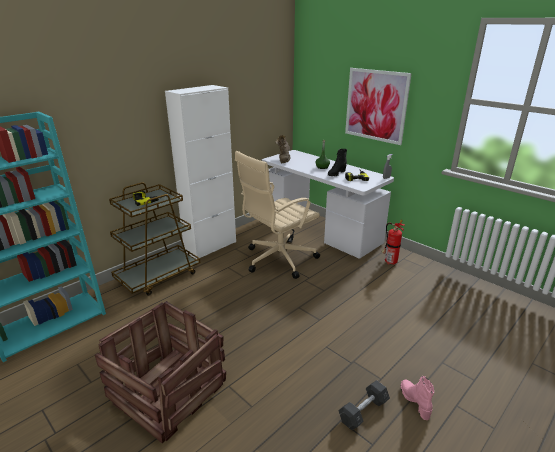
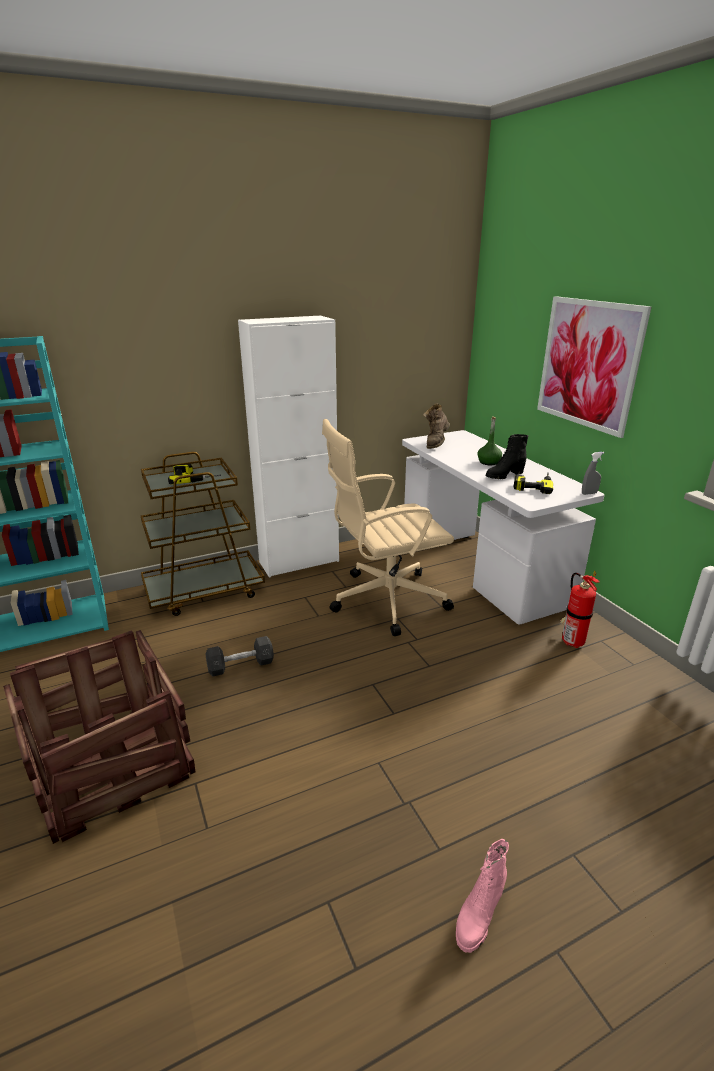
camera: 20 degrees right, 0 degrees up
grey dumbbell [338,380,390,430] -> grey dumbbell moved to [205,636,274,677]
pink boot [401,376,434,420] -> pink boot turned 150 degrees counterclockwise [456,839,509,953]

